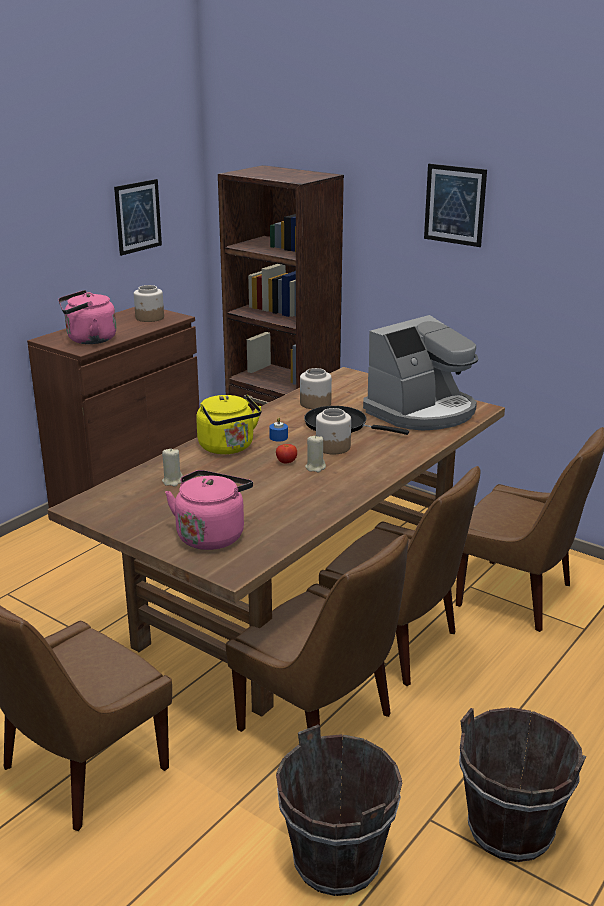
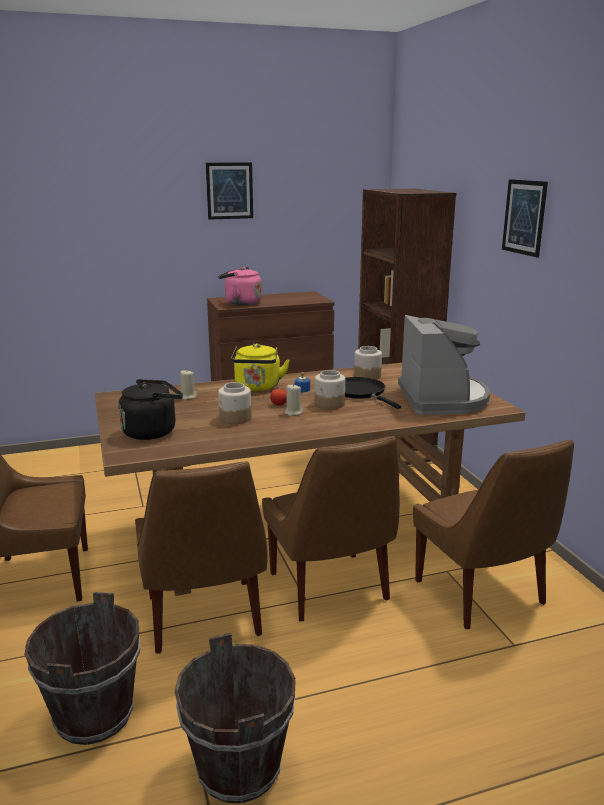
camera: 35 degrees right, 5 degrees down
picture [114,179,162,256] -> picture moved to [206,162,253,220]
jar [134,285,164,322] -> jar moved to [218,382,251,424]
pink kettle [165,470,253,550] -> black kettle [118,379,183,440]
coffee machine [363,315,478,431] -> coffee machine turned 90 degrees counterclockwise [398,315,490,415]

